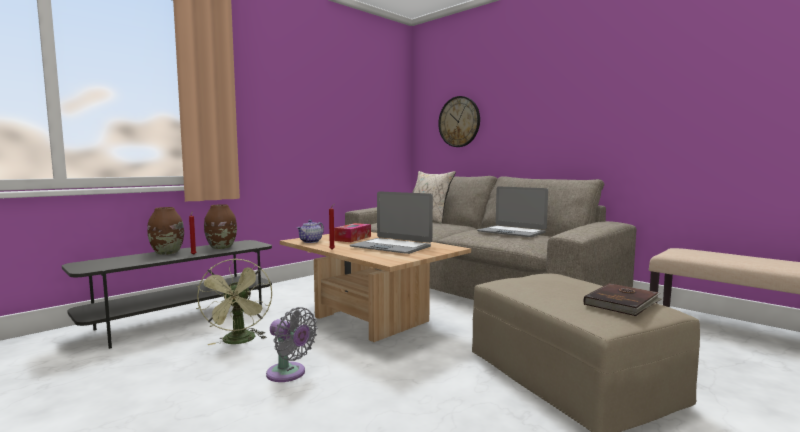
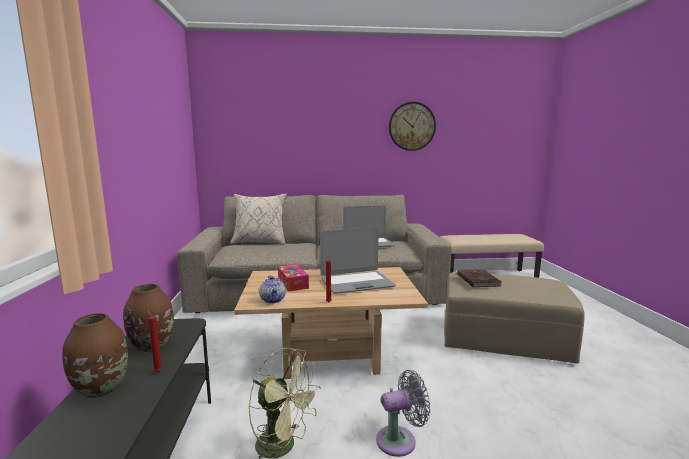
camera: 50 degrees left, 5 degrees up
wall clock [438,96,480,147] -> wall clock moved to [389,102,436,151]
brown book [584,283,663,316] -> brown book moved to [457,269,502,287]

